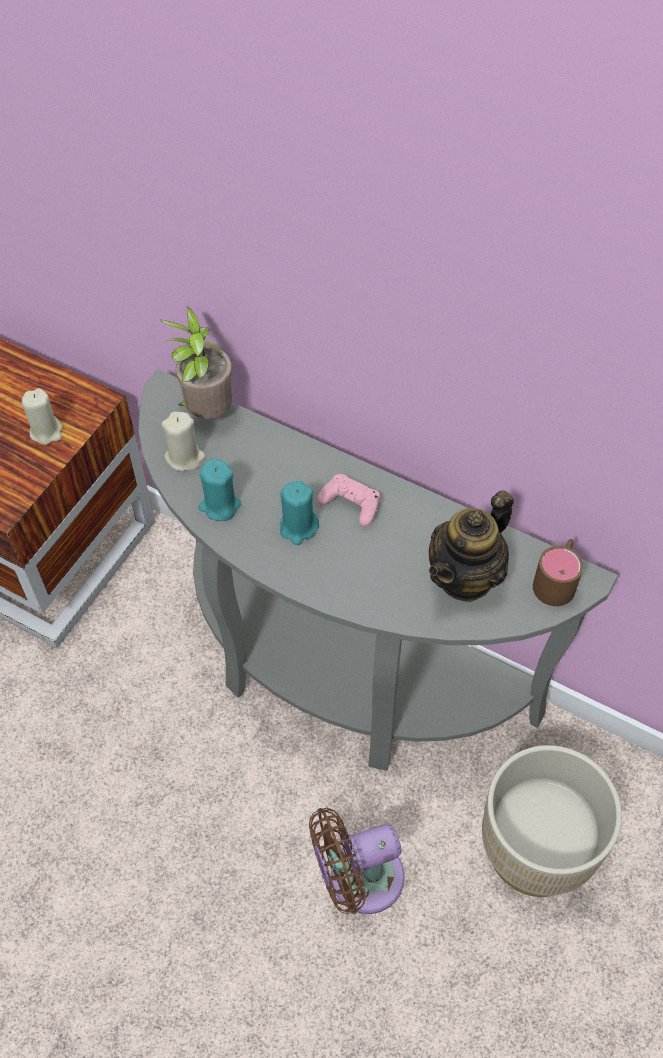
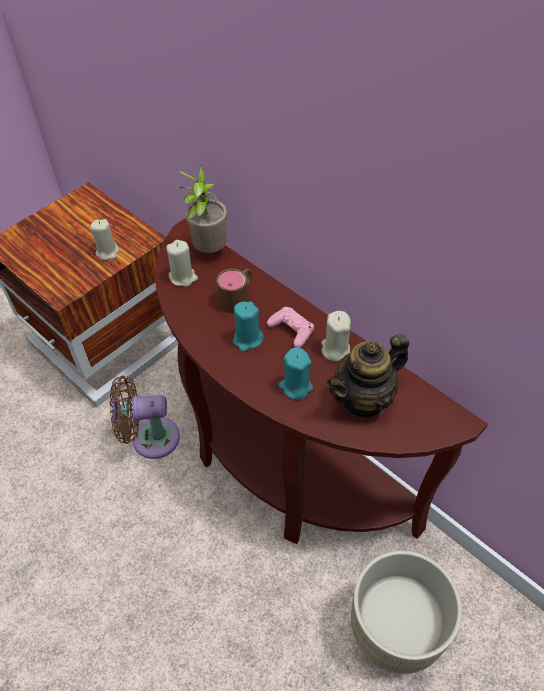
camera: 15 degrees right, 5 degrees down
grey console table [138,369,618,771] -> brown console table [155,218,488,544]
turquoise candle [199,458,241,521] -> turquoise candle moved to [279,347,313,400]
brown fan [309,808,405,914] -> brown fan moved to [110,376,180,459]
brown mug [533,539,583,606] -> brown mug moved to [216,269,252,313]
none -> beige candle [321,311,351,362]

